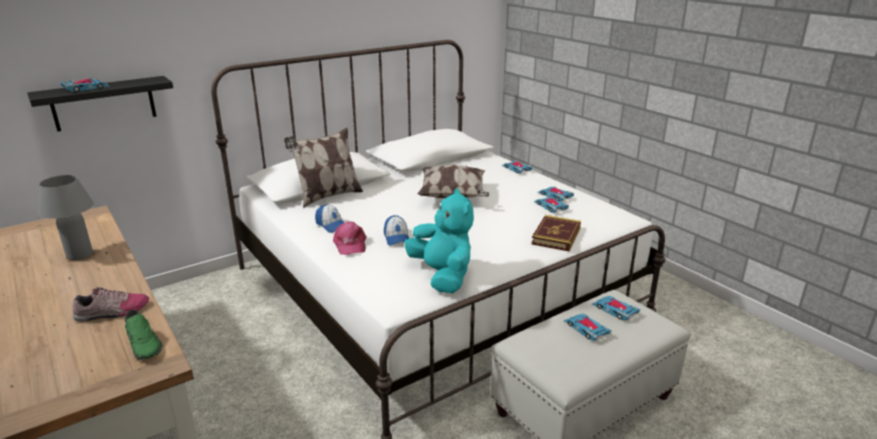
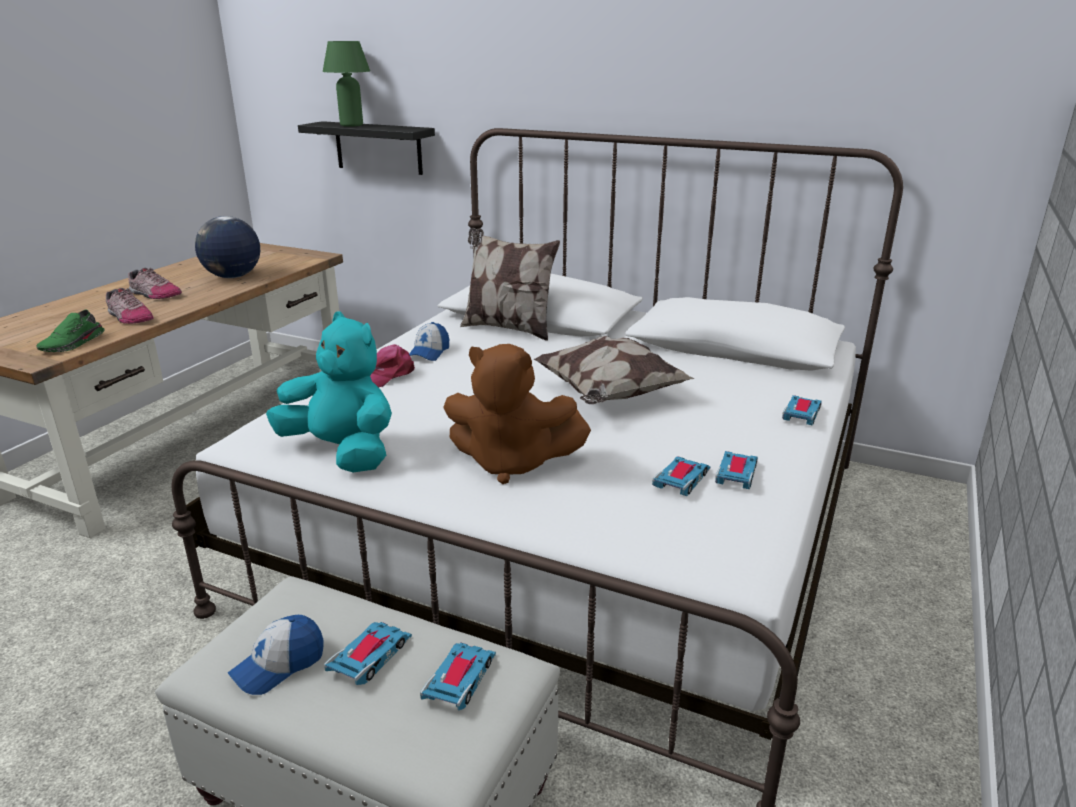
camera: 60 degrees right, 0 degrees up
grey table lamp [38,175,94,260] -> globe [195,216,260,278]
toy car [60,78,110,92] -> green table lamp [323,41,370,127]
cap [384,215,409,245] -> cap moved to [228,615,324,695]
turquoise plush toy [404,188,474,293] -> turquoise plush toy turned 90 degrees counterclockwise [266,311,392,472]
book [531,215,581,251] -> none
none -> shoe [128,268,182,299]
none -> brown plush toy [443,344,591,484]

